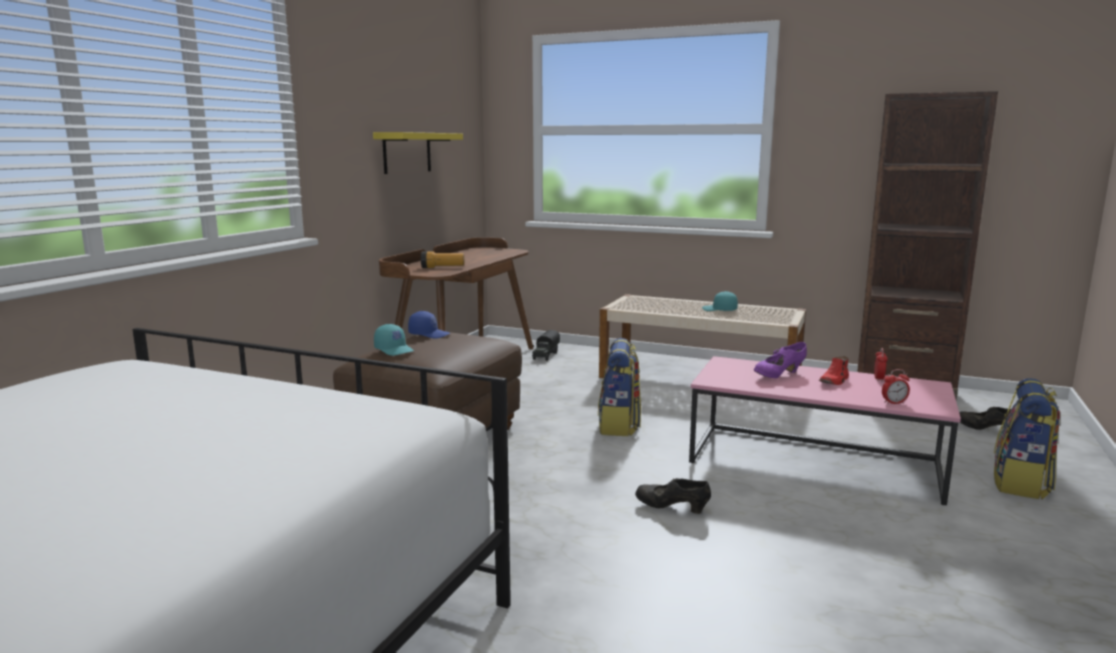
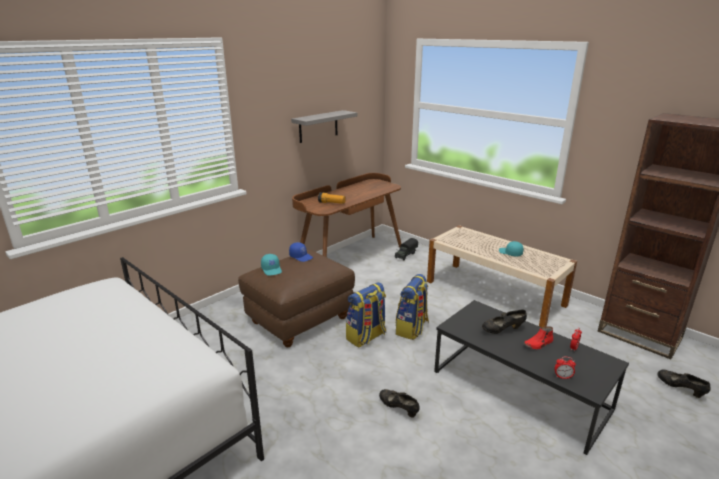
camera: 20 degrees right, 10 degrees up
yellow shelf [373,132,463,174] -> grey shelf [291,110,357,143]
pink coffee table [689,356,961,505] -> black coffee table [434,300,629,455]
purple shoe [754,342,807,378] -> black shoe [482,309,527,334]
backpack [994,378,1060,499] -> backpack moved to [346,282,386,348]

